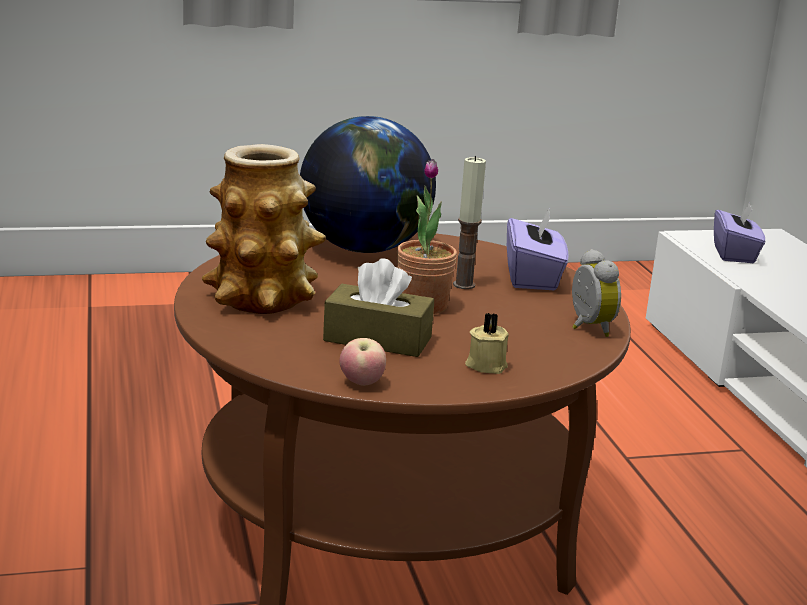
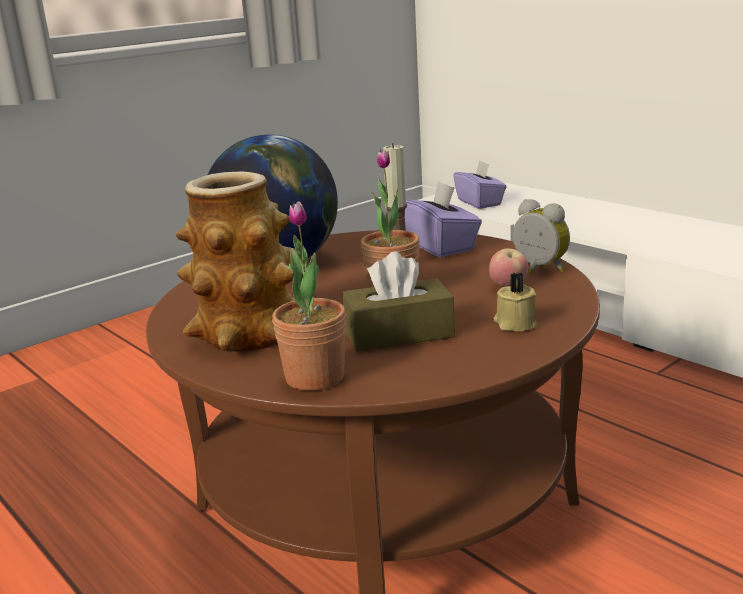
camera: 25 degrees left, 0 degrees up
apple [339,338,386,386] -> apple moved to [489,248,528,287]
none -> potted plant [272,201,346,391]

